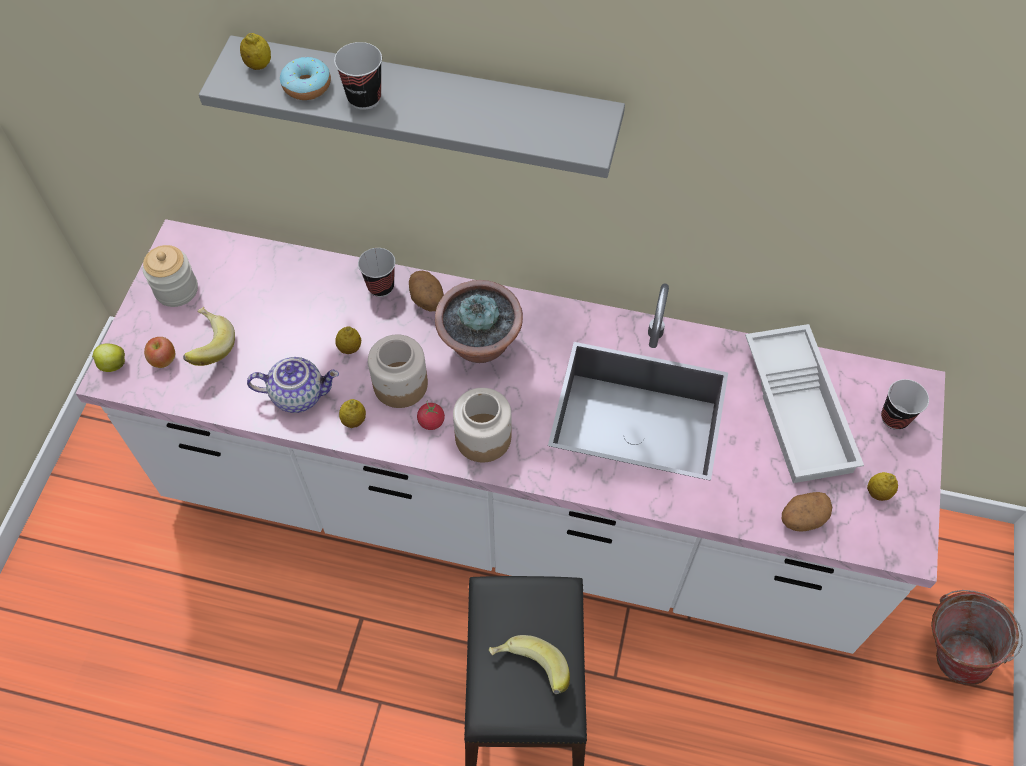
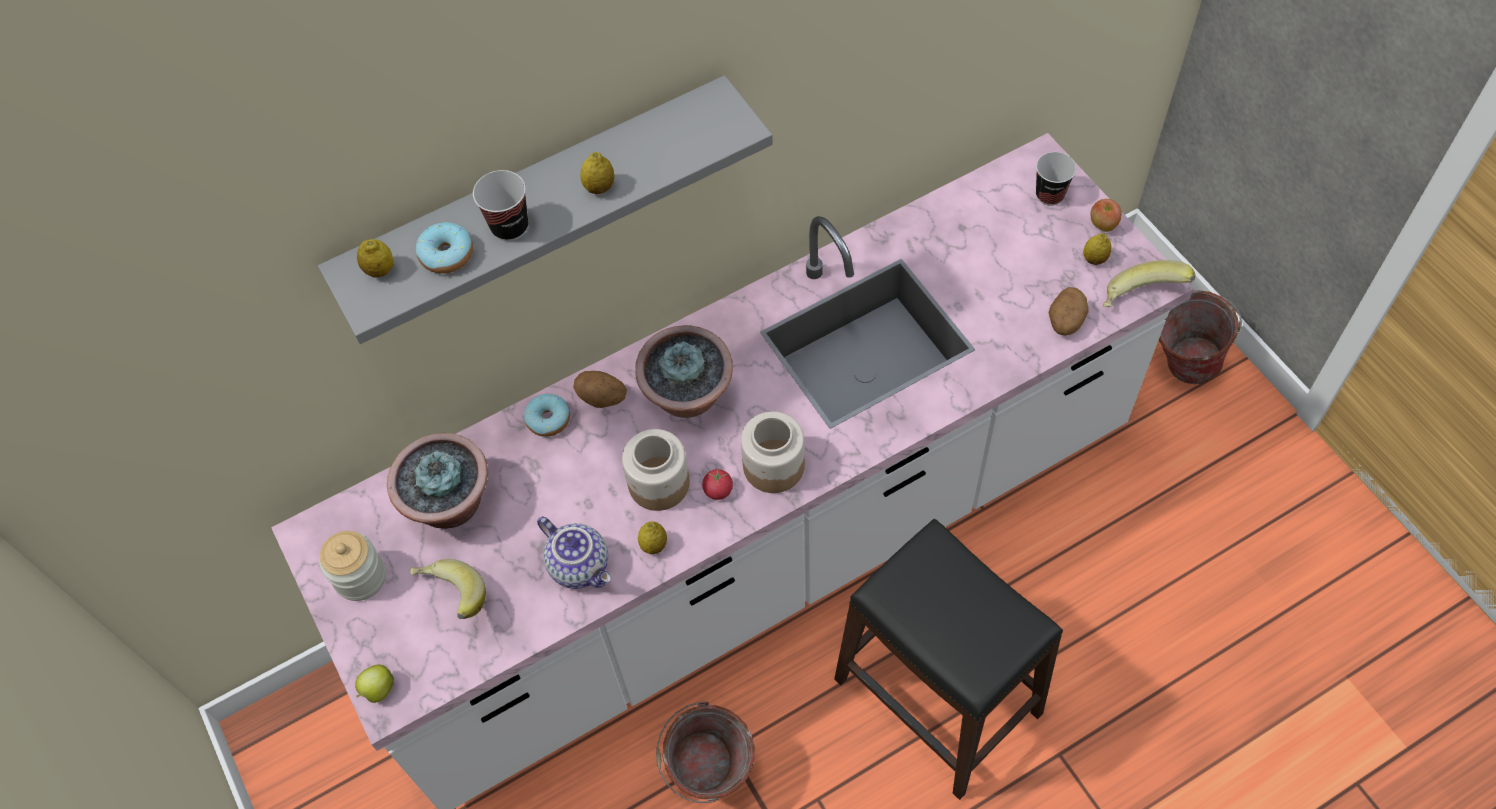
camera: 40 degrees left, 0 degrees up
apple [144,337,175,368] -> apple moved to [1090,199,1122,232]
teapot [247,357,339,413] -> teapot turned 90 degrees clockwise [537,516,611,589]
lemon [335,326,361,354] -> lemon moved to [581,152,614,194]
cup [358,248,395,297] -> donut [524,394,570,437]
banana [489,635,570,694] -> banana moved to [1103,260,1195,307]
white tray [745,324,864,483] -> none
none -> potted plant [387,433,488,529]
none -> bucket [656,702,755,803]

